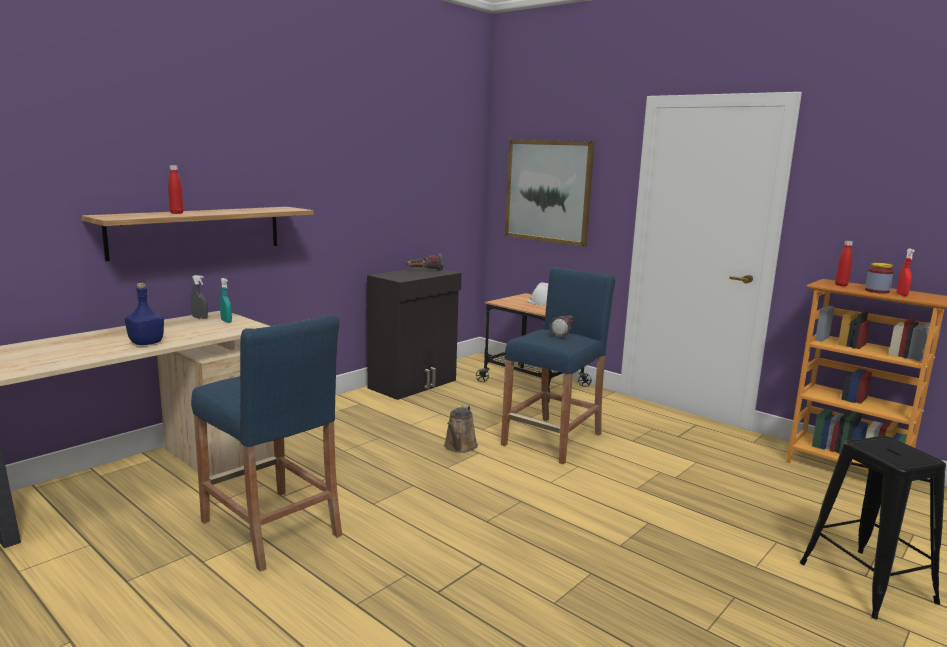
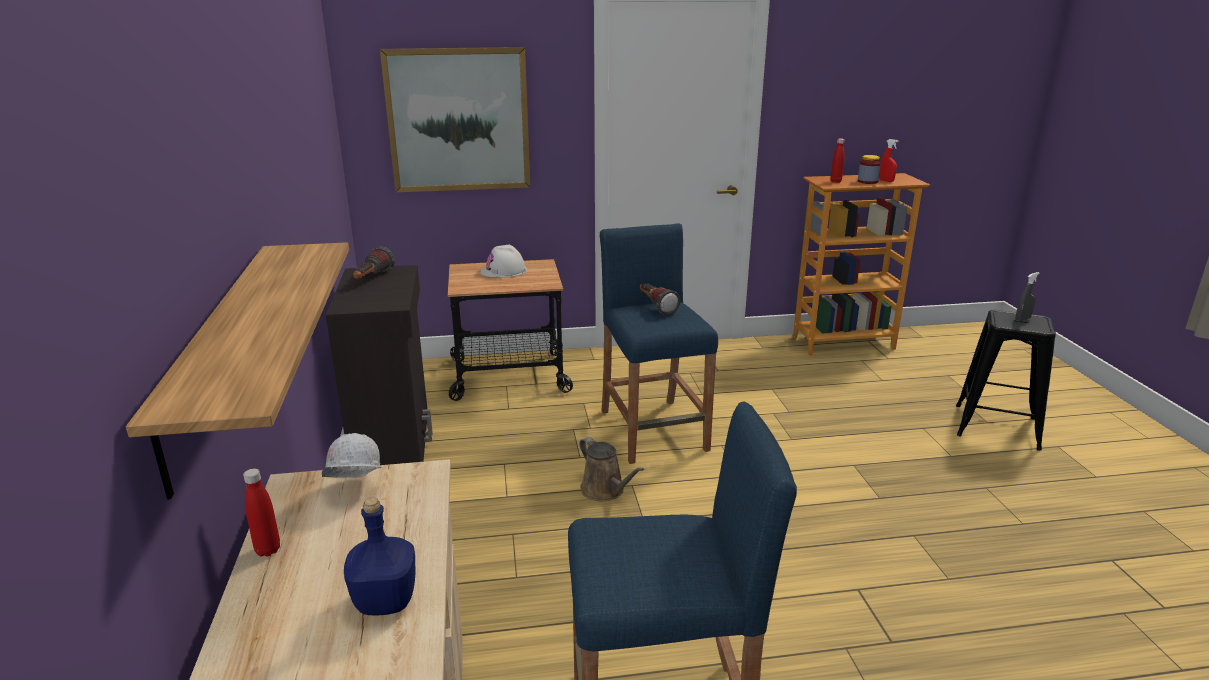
camera: 50 degrees left, 10 degrees up
red bottle [168,165,183,214] -> red bottle moved to [243,469,280,557]
grey spray bottle [191,275,208,319] -> grey spray bottle moved to [1016,272,1040,321]
turquoise spray bottle [220,278,232,323] -> white hard hat [322,433,382,478]

